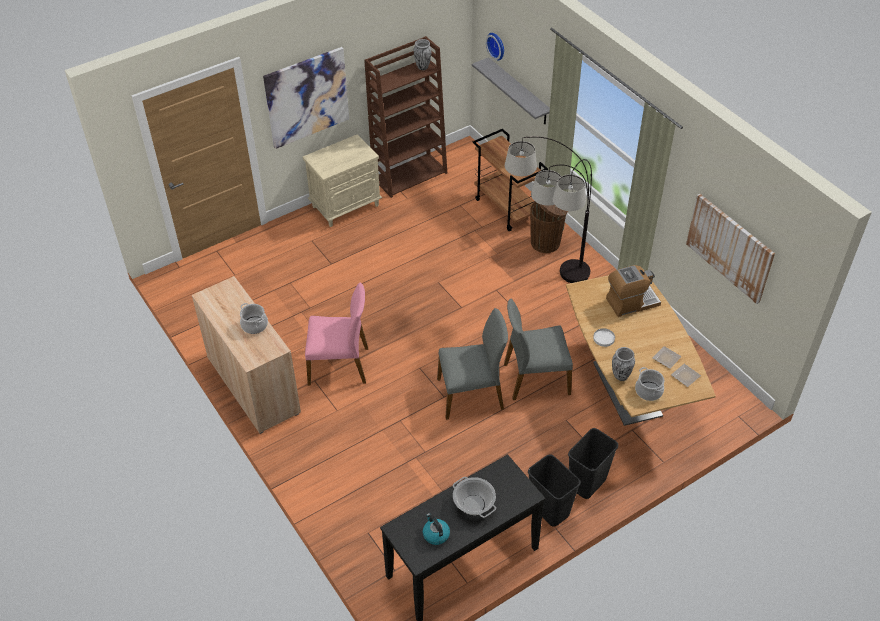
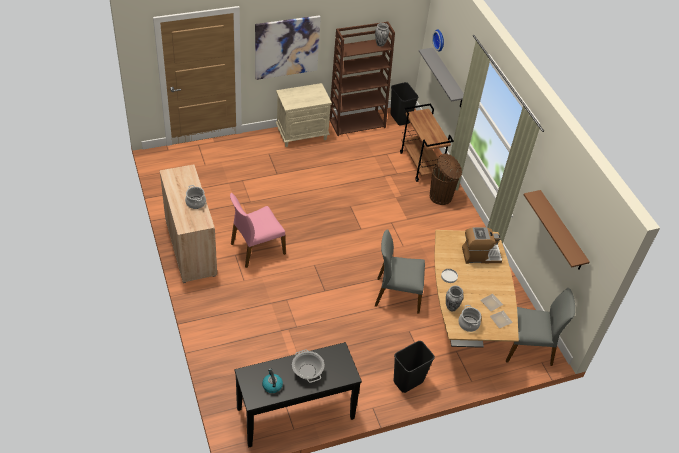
camera: 10 degrees right, 0 degrees up
pink chair [305,283,368,385] -> pink chair turned 135 degrees clockwise [230,193,286,268]
grey chair [437,308,508,420] -> grey chair moved to [506,288,575,366]
floor lamp [505,137,592,283] -> none
black trash can [528,454,581,527] -> black trash can moved to [390,82,418,125]
picture [686,194,775,304] -> brown shelf [524,190,590,270]

